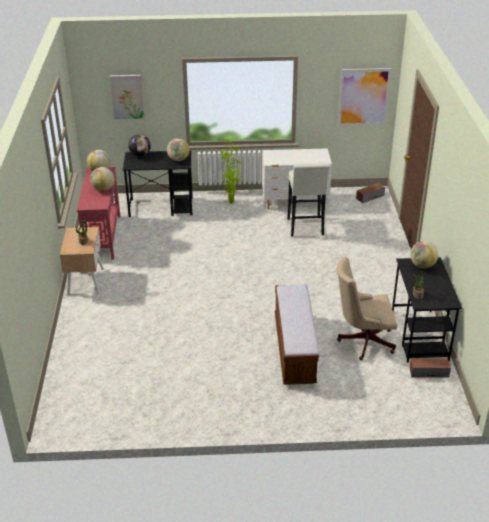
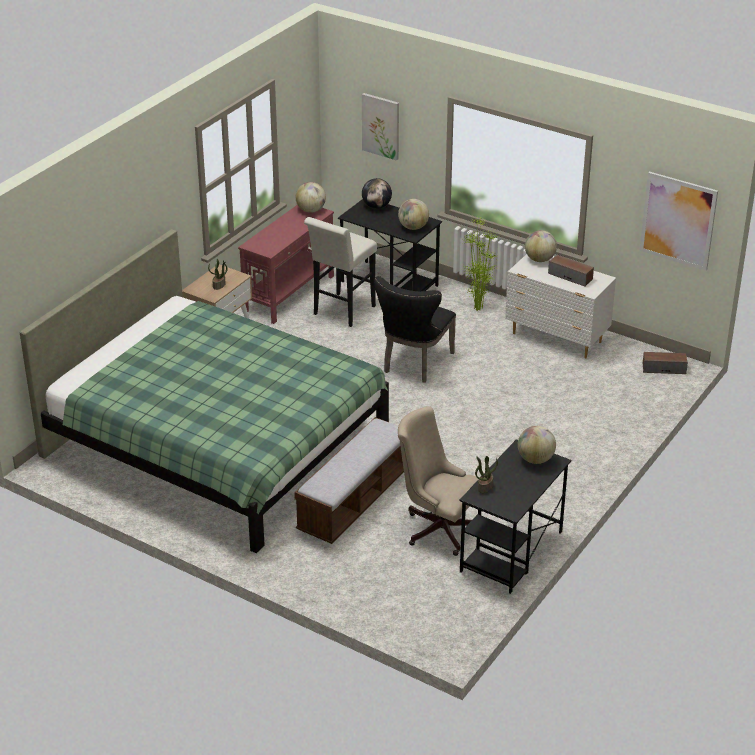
camera: 35 degrees right, 0 degrees up
globe [90,167,114,191] -> globe moved to [525,230,557,262]
white stool [287,162,330,237] -> white stool moved to [304,217,377,327]
speaker [410,358,451,378] -> speaker moved to [548,255,594,286]
none -> green bed [20,229,389,553]
none -> black chair [374,276,456,383]

